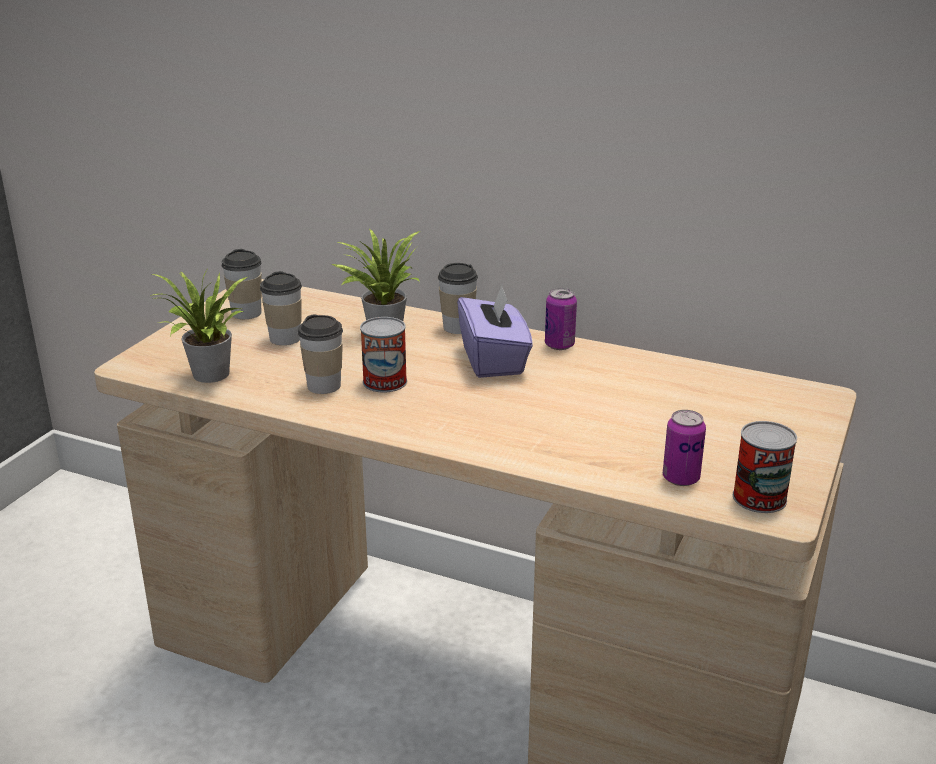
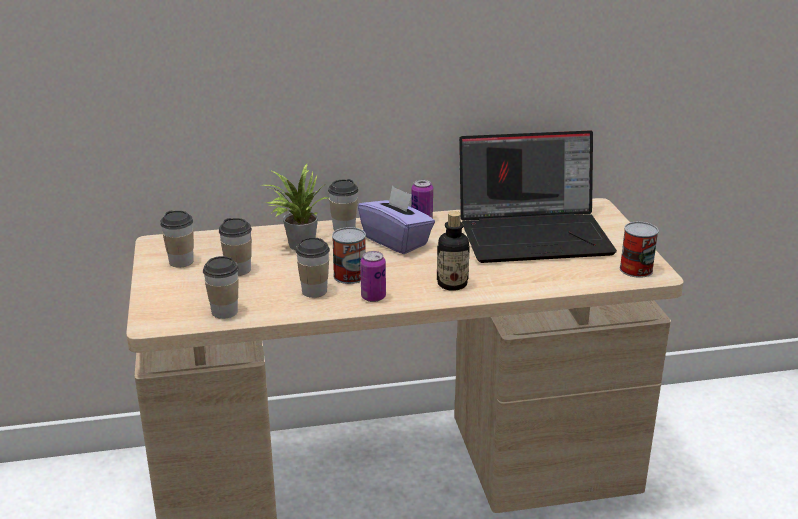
camera: 35 degrees left, 0 degrees up
potted plant [150,270,247,383] -> cup [203,256,239,319]
can [663,410,706,486] -> can moved to [360,251,386,302]
none -> bottle [437,211,470,291]
none -> laptop [459,130,617,263]

